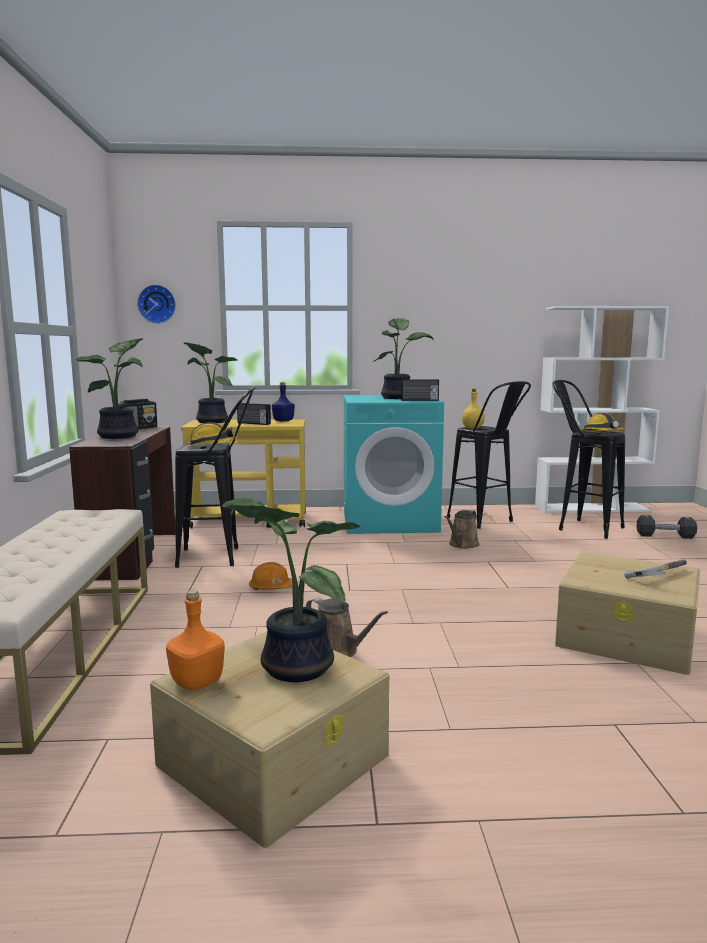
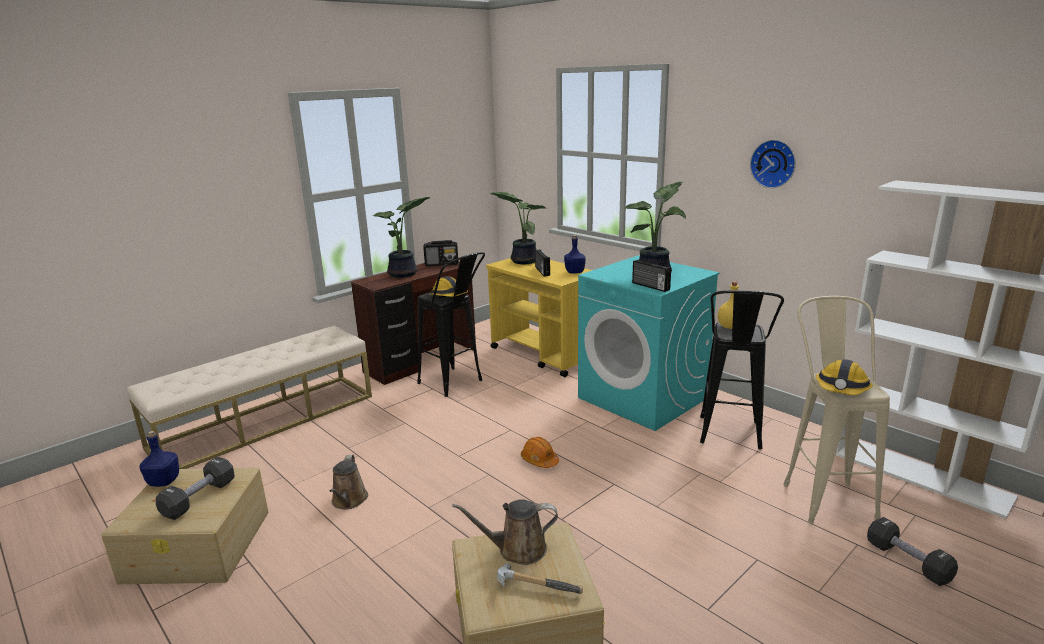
camera: 50 degrees right, 10 degrees up
wall clock [137,284,176,324] -> wall clock moved to [750,140,796,188]
orange bottle [166,590,225,691] -> blue bottle [139,431,179,487]
potted plant [221,497,361,682] -> black dumbbell [156,457,235,520]
orange hard hat [249,562,293,590] -> orange hard hat moved to [521,437,559,468]
brown watering can [444,510,480,549] -> brown watering can moved to [452,499,558,565]
black stool [552,380,625,539] -> beige stool [783,296,890,524]

